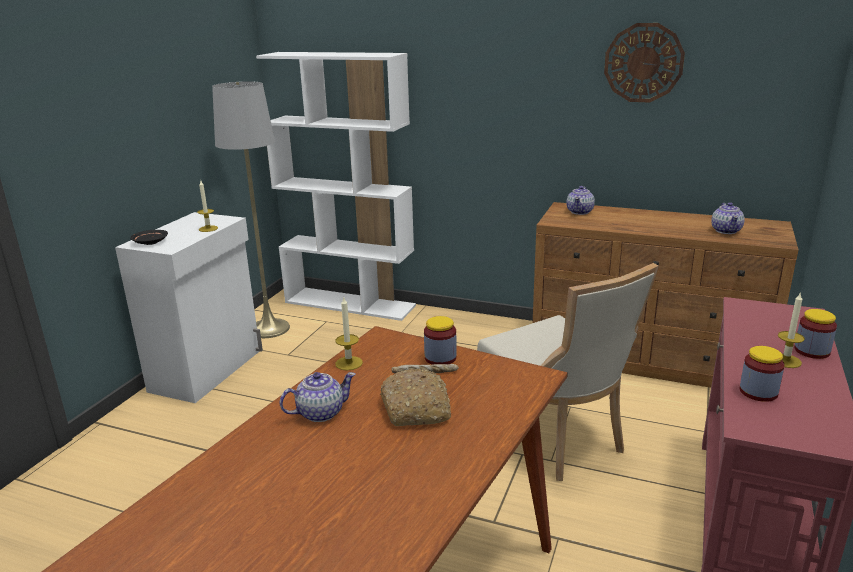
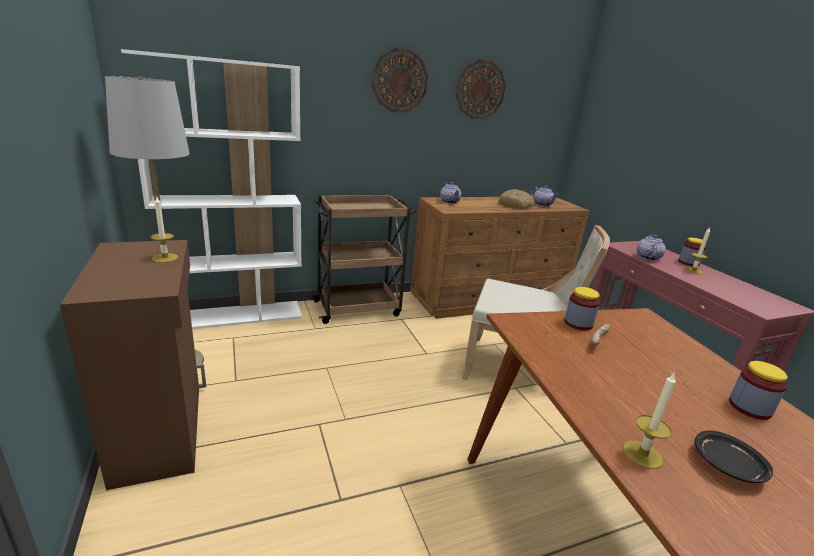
camera: 45 degrees left, 0 degrees up
white cabinet [115,212,263,403] -> brown cabinet [60,240,206,490]
black plate [130,230,168,245] -> black plate moved to [695,431,773,483]
teapot [279,372,356,422] -> teapot moved to [637,235,666,261]
candle [335,296,363,371] -> candle moved to [623,372,676,469]
bread [380,368,451,426] -> bread moved to [499,189,534,209]
jar [740,346,784,402] -> jar moved to [729,361,788,420]
none -> brown cart [310,195,416,324]
none -> wall clock [372,48,428,113]

